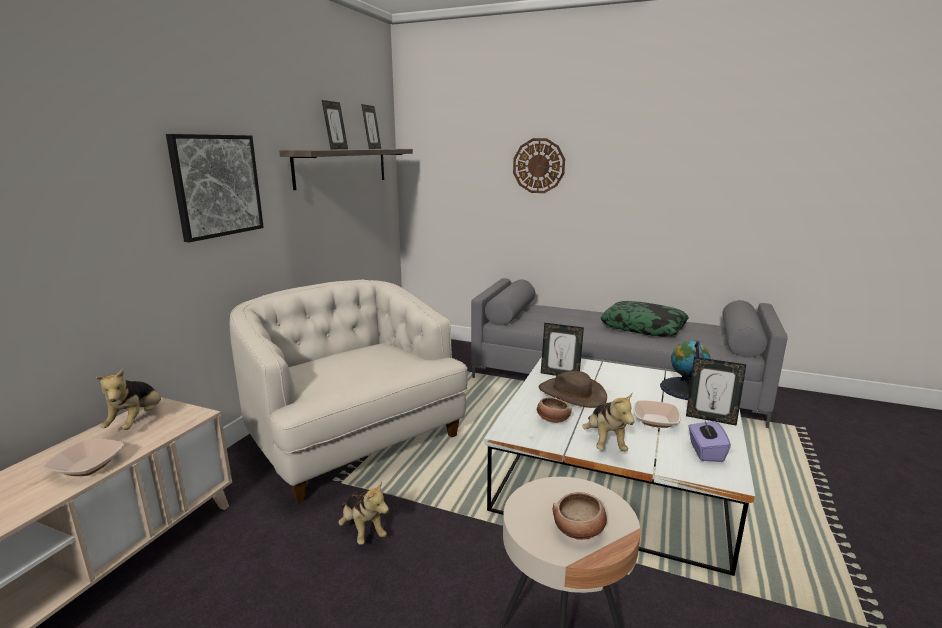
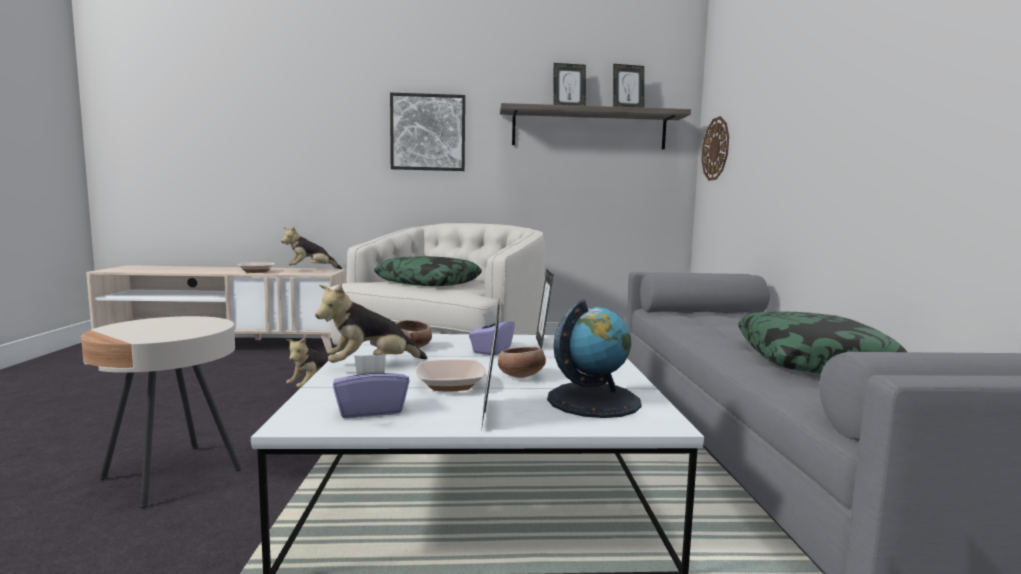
camera: 65 degrees right, 10 degrees down
wall clock [513,138,565,193] -> wall clock moved to [701,116,729,181]
brown hat [539,371,607,408] -> purple tissue box [469,311,515,356]
bowl [553,492,607,540] -> bowl moved to [498,347,546,378]
none -> pillow [374,256,482,286]

